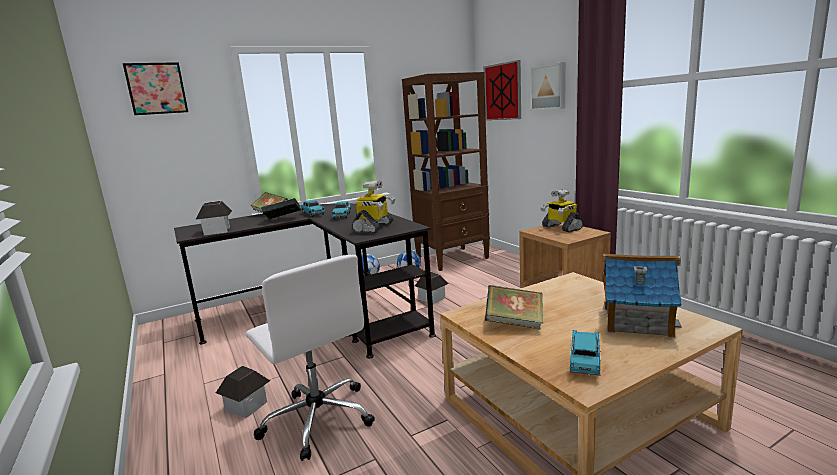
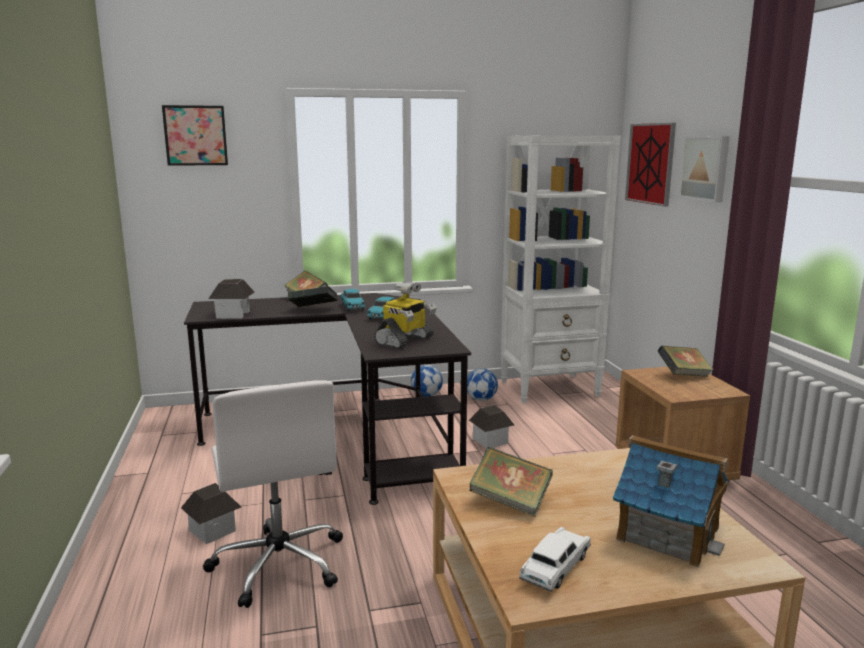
camera: 15 degrees right, 0 degrees up
brown bookcase [402,72,490,271] -> white bookcase [501,136,621,403]
toy robot [540,189,583,232] -> book [658,346,713,377]
turquoise toy car [570,330,601,376] -> white toy car [519,527,591,592]

